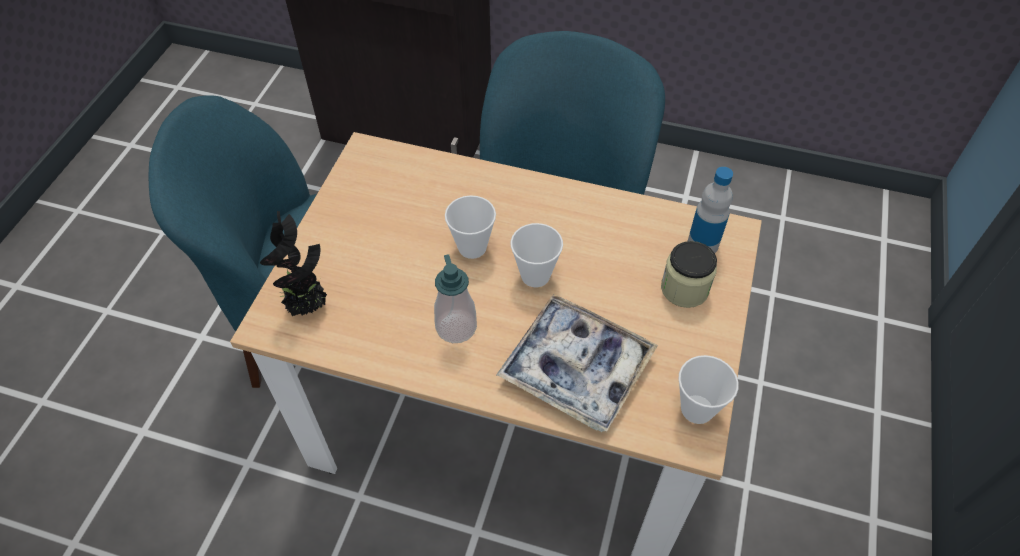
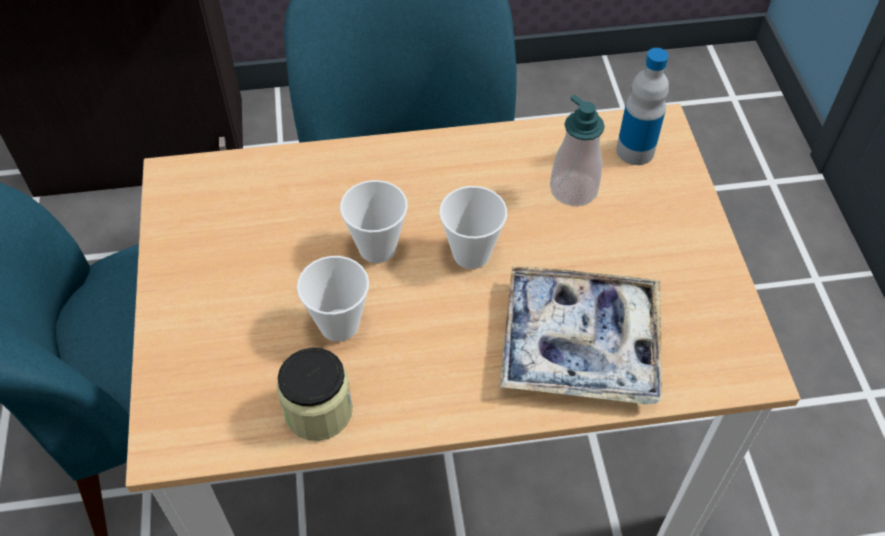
camera: 25 degrees left, 0 degrees up
potted plant [260,211,327,316] -> none
soap dispenser [434,255,477,343] -> soap dispenser moved to [550,95,605,206]
jar [661,241,717,308] -> jar moved to [277,348,353,441]
cup [678,355,739,424] -> cup moved to [297,256,369,342]

